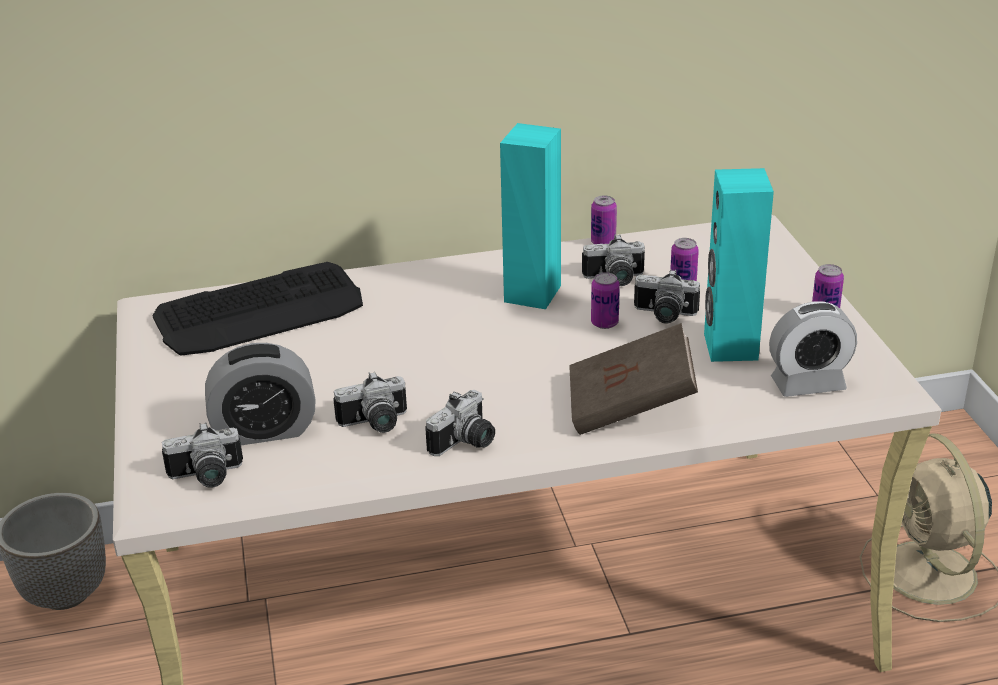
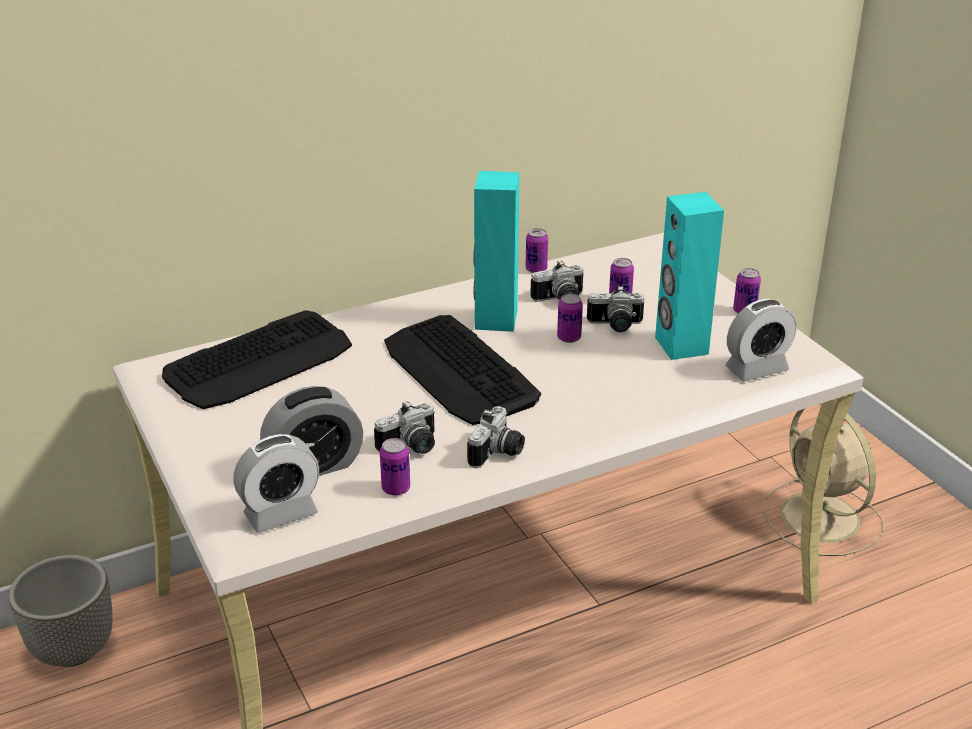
camera: 15 degrees left, 0 degrees up
camera [162,422,243,488] -> alarm clock [233,434,319,533]
brown book [569,323,698,435] -> none
none -> can [380,438,410,496]
none -> keyboard [384,315,541,425]

